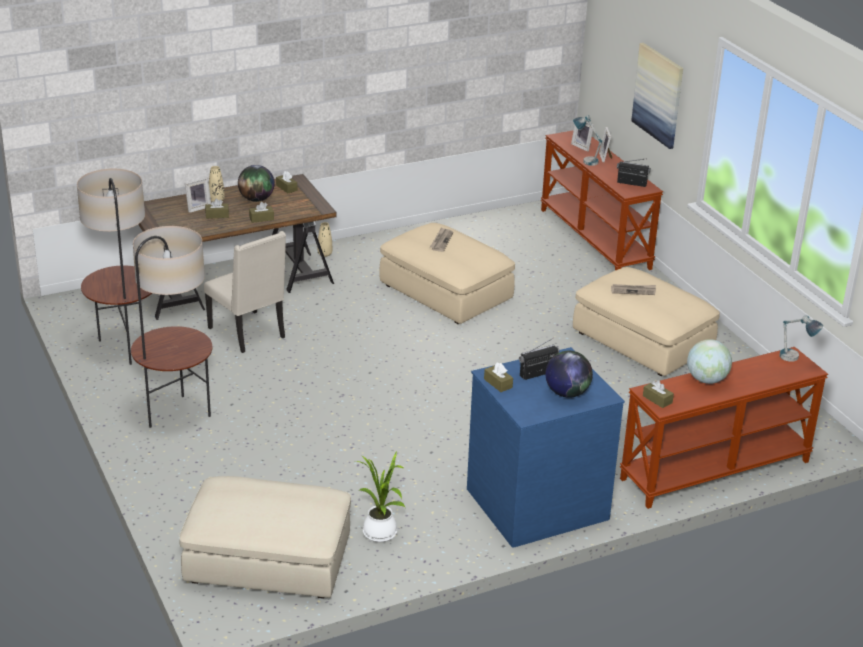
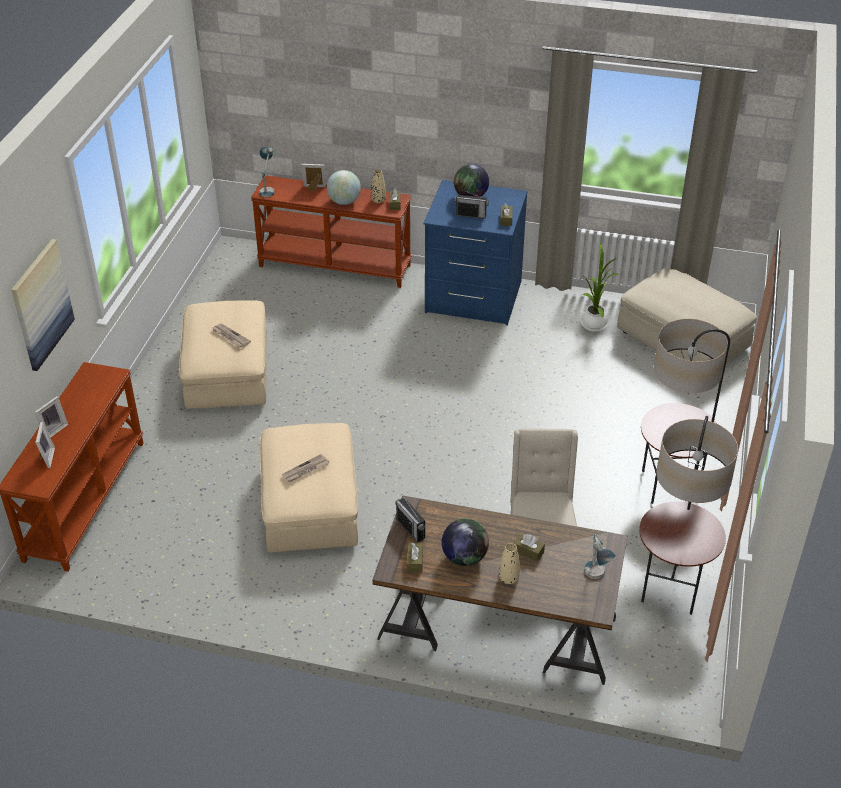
camera: 140 degrees left, 10 degrees up
picture frame [185,177,211,213] -> picture frame moved to [301,164,326,192]
brown tissue box [249,202,274,223] -> none
beige vase [318,222,332,257] -> beige vase moved to [371,169,386,203]
table lamp [573,115,602,166] -> table lamp moved to [584,534,616,579]
radio [617,159,651,187] -> radio moved to [395,494,425,543]

